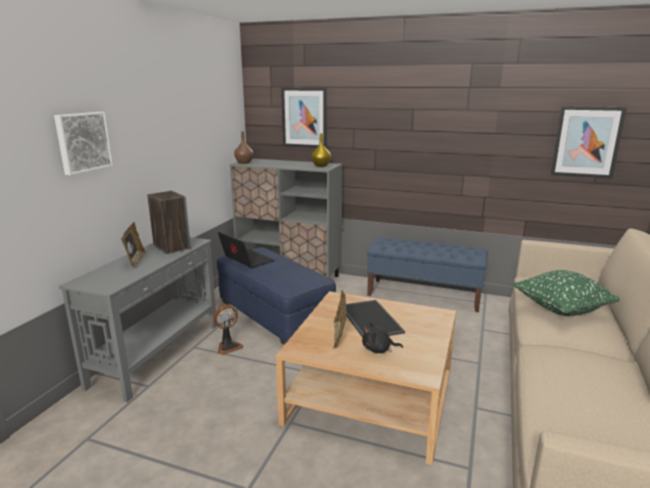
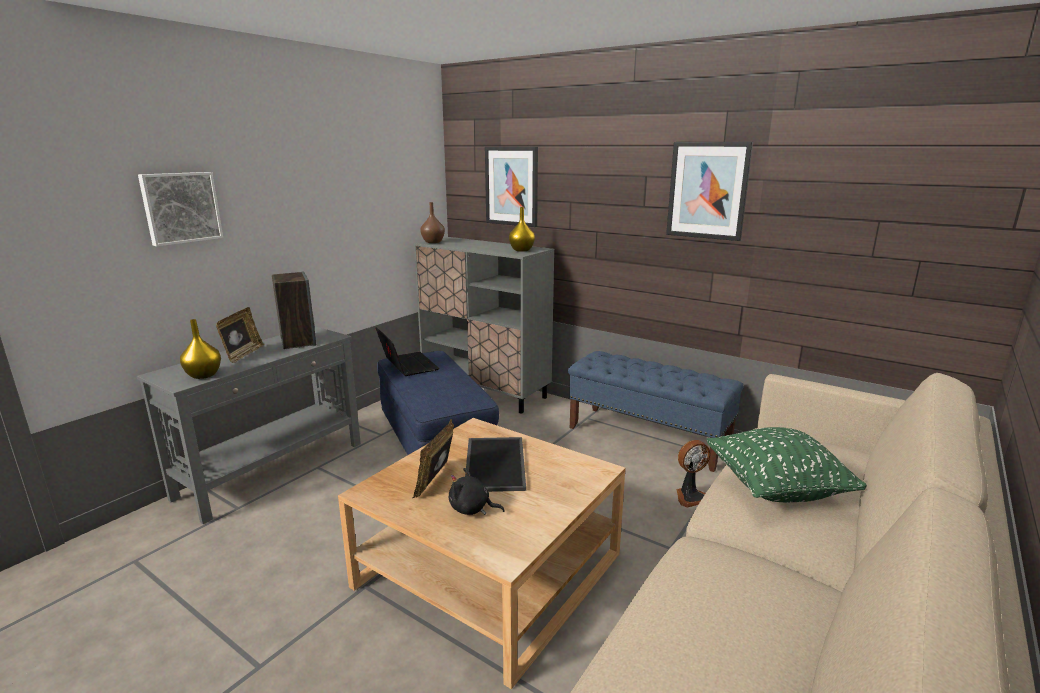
camera: 15 degrees right, 0 degrees up
fan [213,305,243,355] -> fan moved to [677,440,710,508]
picture [551,106,627,179] -> picture moved to [666,142,753,241]
none -> yellow vase [180,319,221,379]

